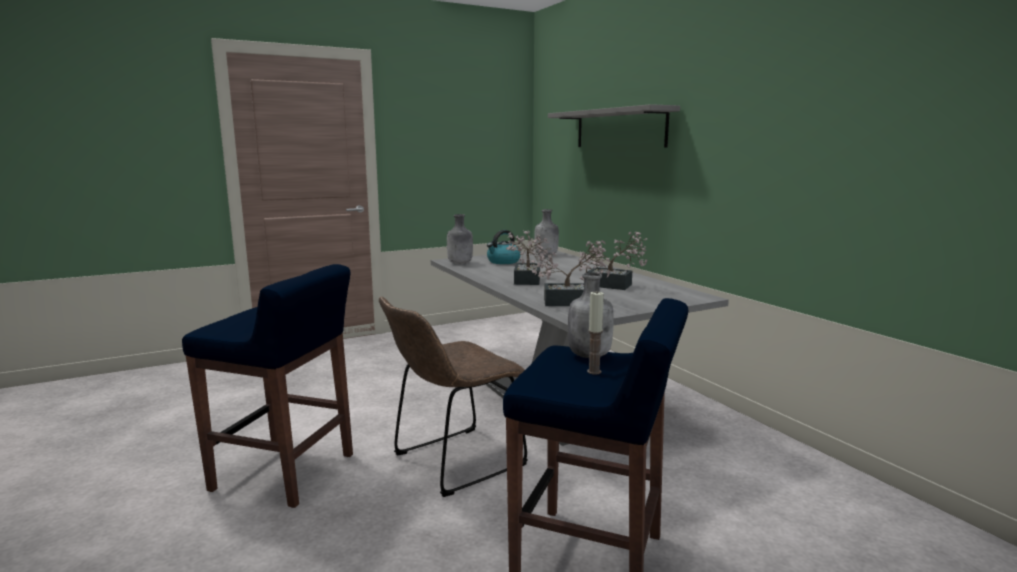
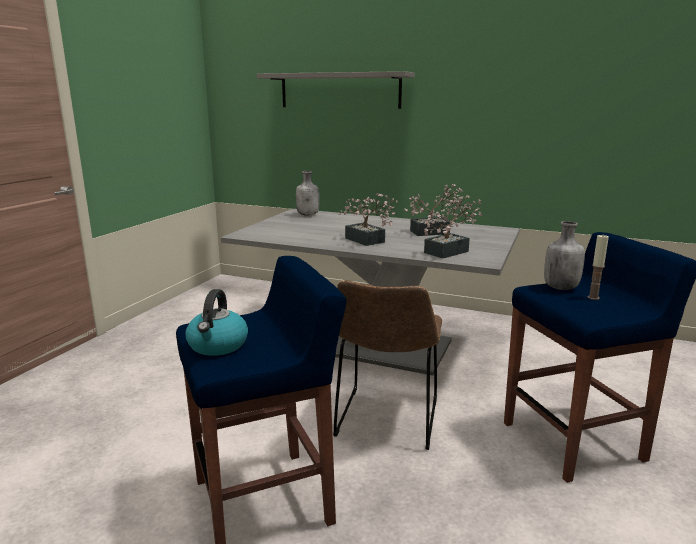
camera: 40 degrees left, 5 degrees up
grey bottle [447,214,473,264] -> none
kettle [487,230,521,264] -> kettle moved to [186,289,248,356]

